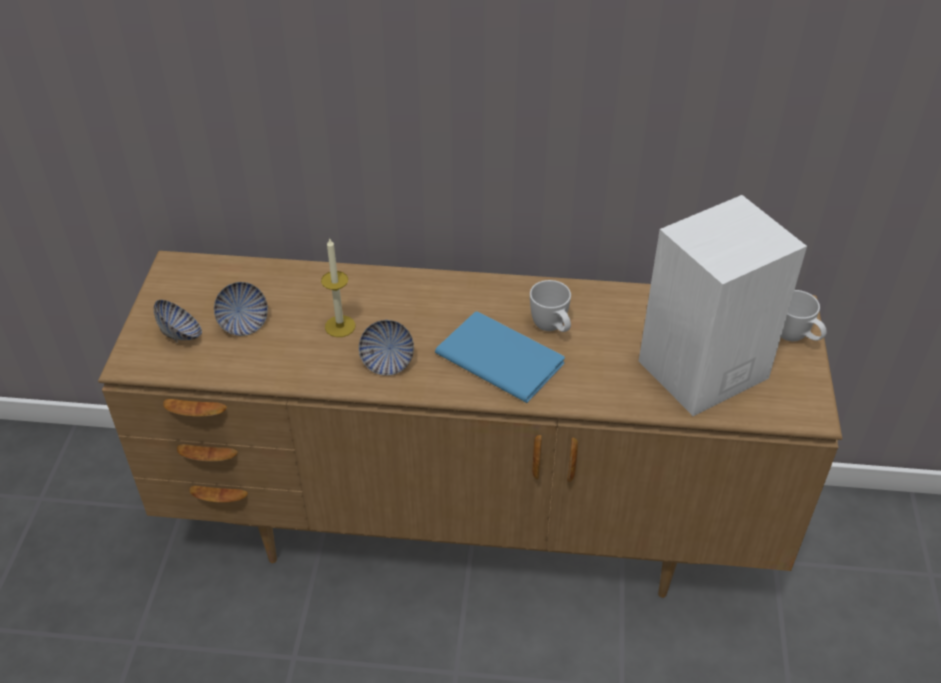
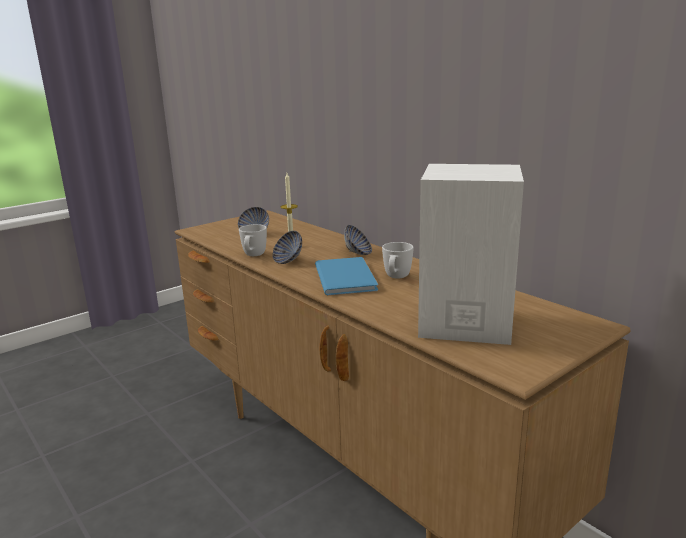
camera: 45 degrees right, 25 degrees down
bowl [154,300,202,343] -> bowl moved to [344,225,372,255]
white mug [781,290,827,341] -> white mug moved to [239,224,267,256]

